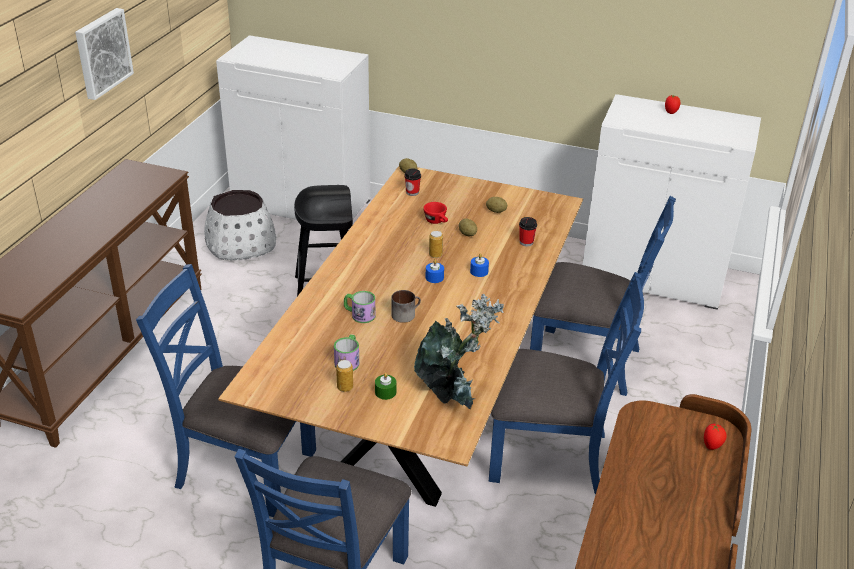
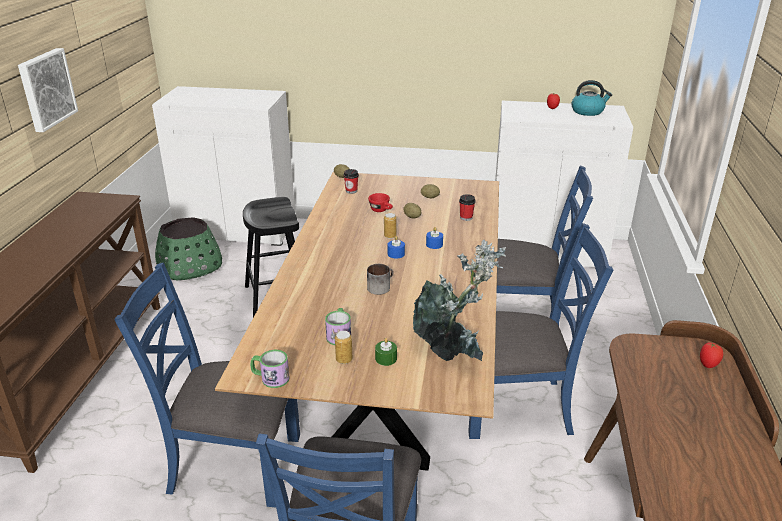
camera: 10 degrees left, 5 degrees down
white planter [204,190,276,260] -> green planter [155,217,222,280]
mug [344,291,375,323] -> mug moved to [250,350,290,388]
none -> kettle [571,80,612,116]

